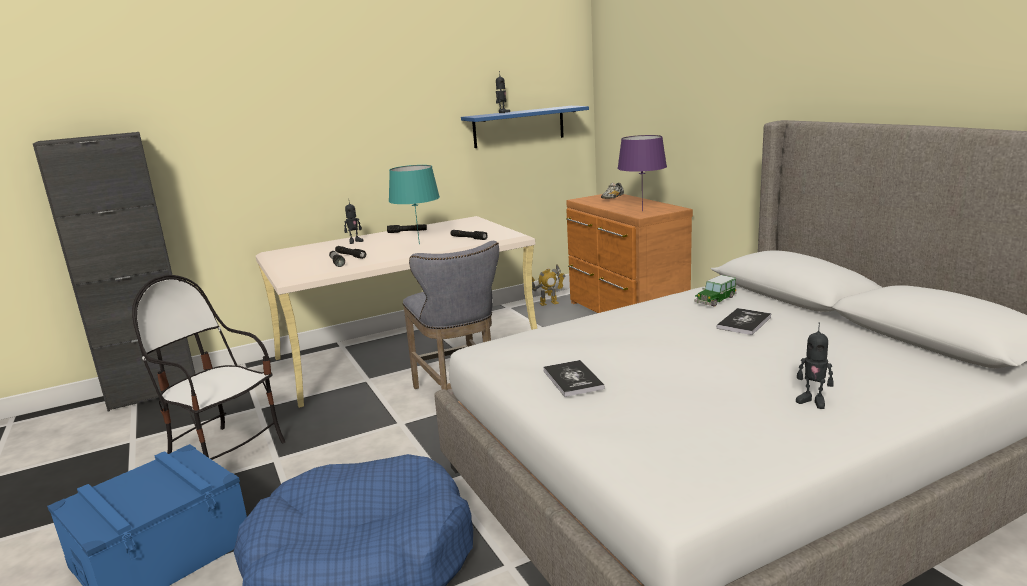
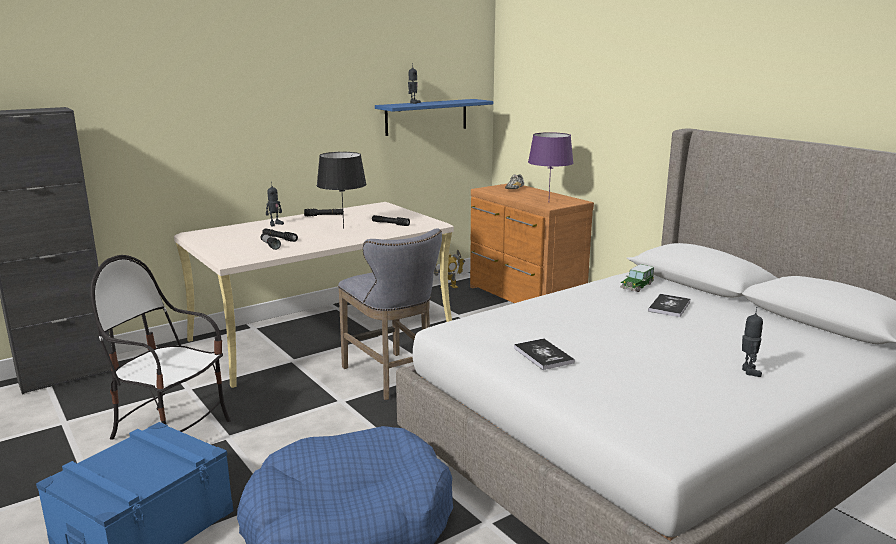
camera: 10 degrees left, 0 degrees up
turquoise table lamp [389,165,440,244] -> black table lamp [317,152,367,229]
toy robot [796,322,834,409] -> toy robot turned 120 degrees counterclockwise [742,307,763,377]

